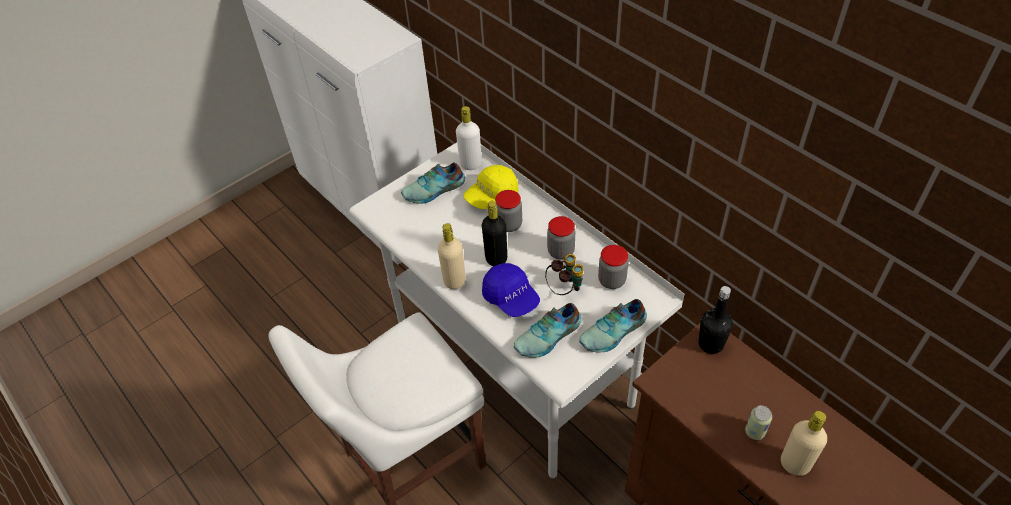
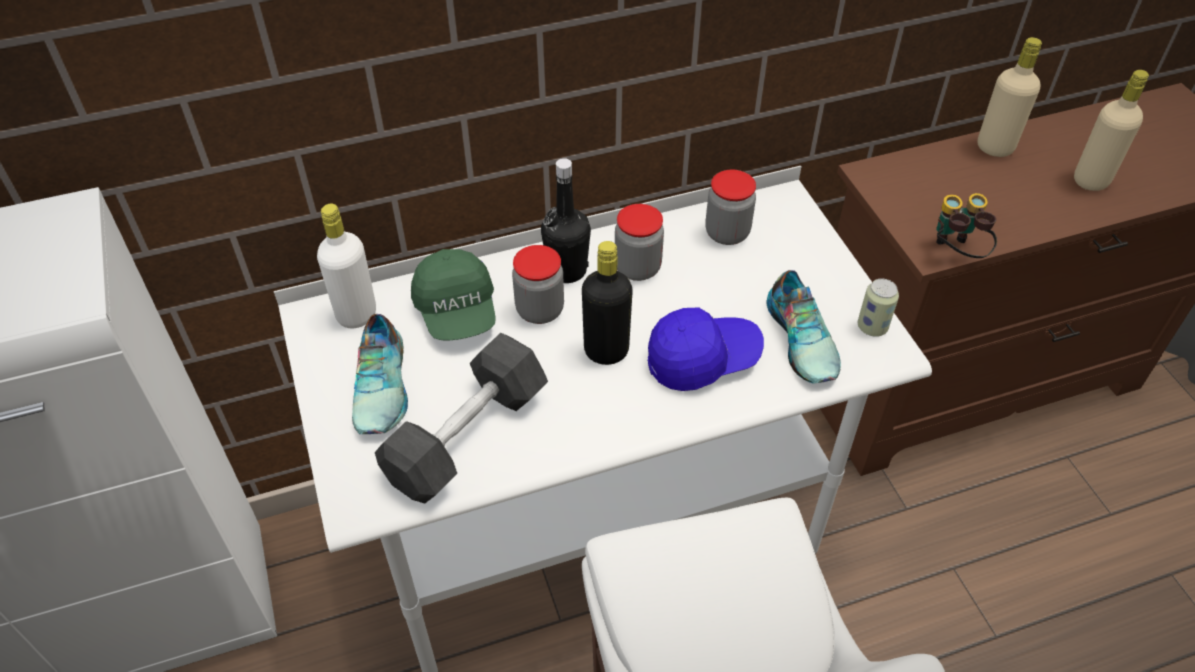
camera: 70 degrees left, 0 degrees up
beige bottle [438,223,466,289] -> beige bottle moved to [978,37,1042,157]
yellow cap [464,165,518,210] -> green cap [411,249,496,340]
binoculars [545,254,584,295] -> binoculars moved to [936,193,997,258]
shoe [579,299,647,353] -> none
black bottle [699,286,733,354] -> black bottle moved to [541,158,591,283]
can [745,405,772,440] -> can moved to [857,278,899,337]
none -> black dumbbell [375,333,548,503]

